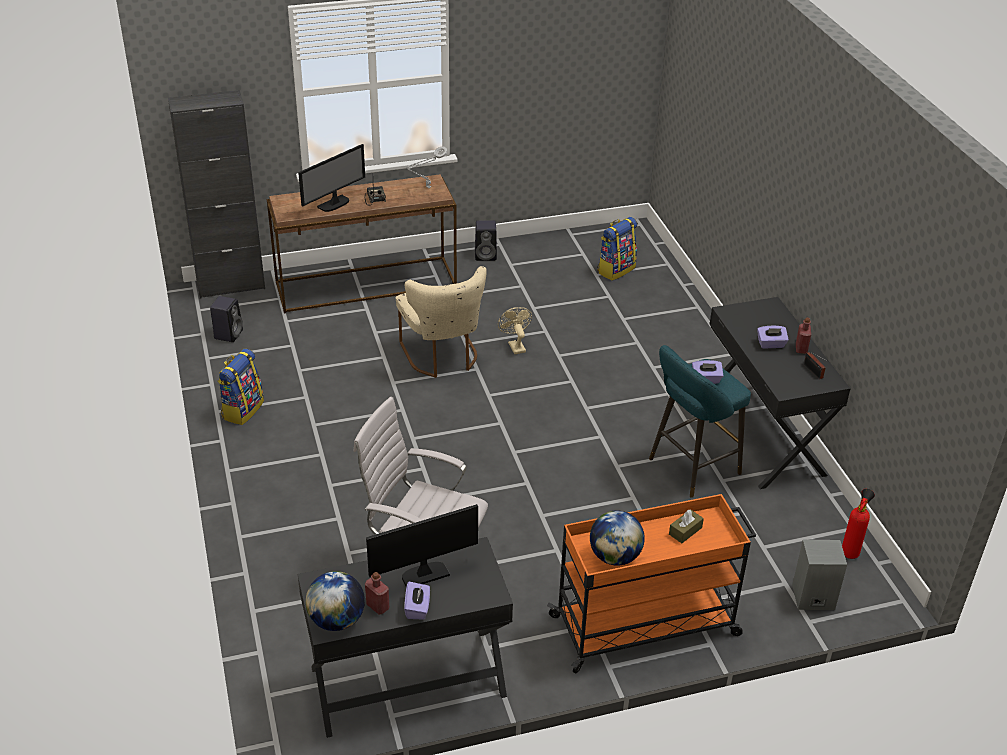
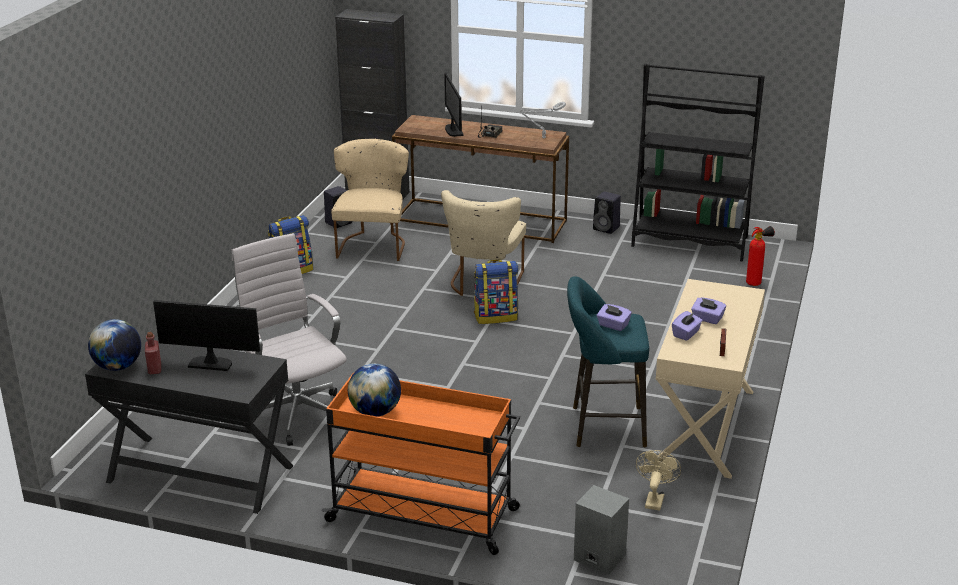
camera: 35 degrees right, 10 degrees down
monitor [298,144,365,212] -> monitor turned 90 degrees clockwise [444,73,464,137]
purple tissue box [404,582,430,620] -> purple tissue box moved to [672,311,703,341]
beige fan [498,307,532,354] -> beige fan moved to [636,450,681,511]
backpack [598,217,637,281] -> backpack moved to [474,259,518,324]
brown tissue box [669,509,704,543] -> none
black desk [709,297,851,489] -> beige desk [650,279,765,479]
red bottle [796,317,811,354] -> none
fire extinguisher [842,489,875,559] -> fire extinguisher moved to [746,226,775,286]
none -> beige chair [331,139,409,261]
none -> black bookcase [631,64,765,262]

